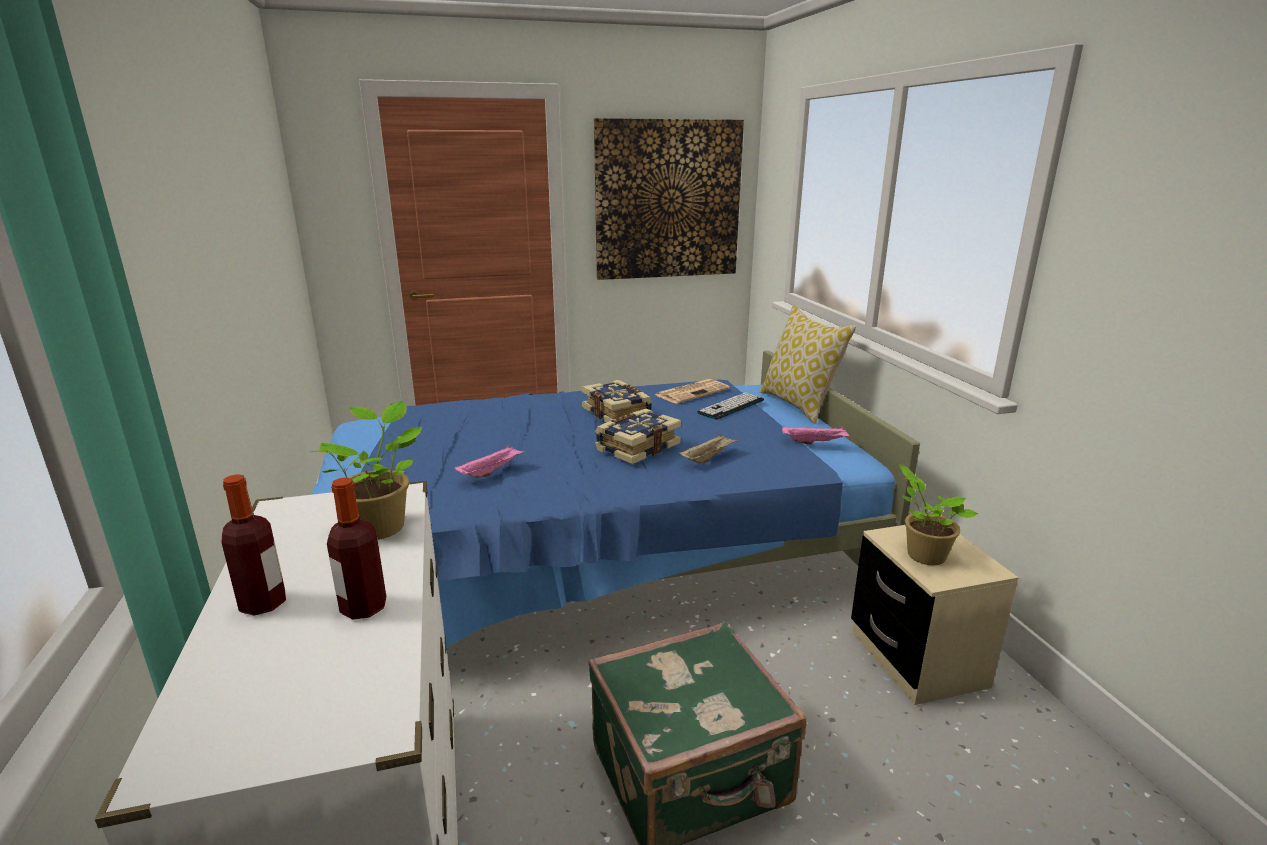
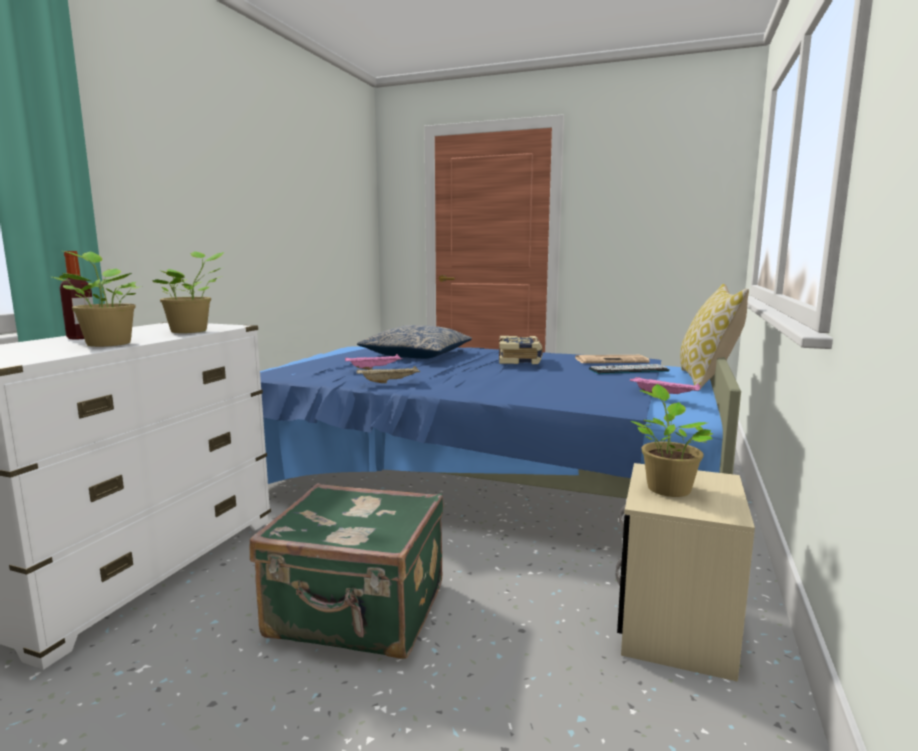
camera: 35 degrees right, 10 degrees down
bottle [327,477,386,620] -> potted plant [52,251,143,347]
picture [594,118,744,280] -> none
book [595,409,681,464] -> none
beige tray [679,434,738,463] -> beige tray moved to [356,366,421,383]
none -> pillow [357,325,472,359]

